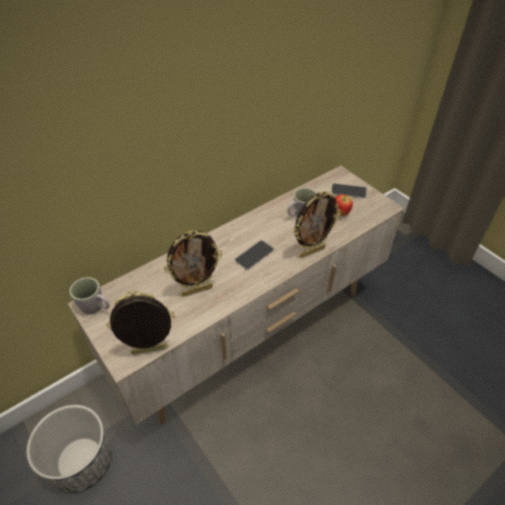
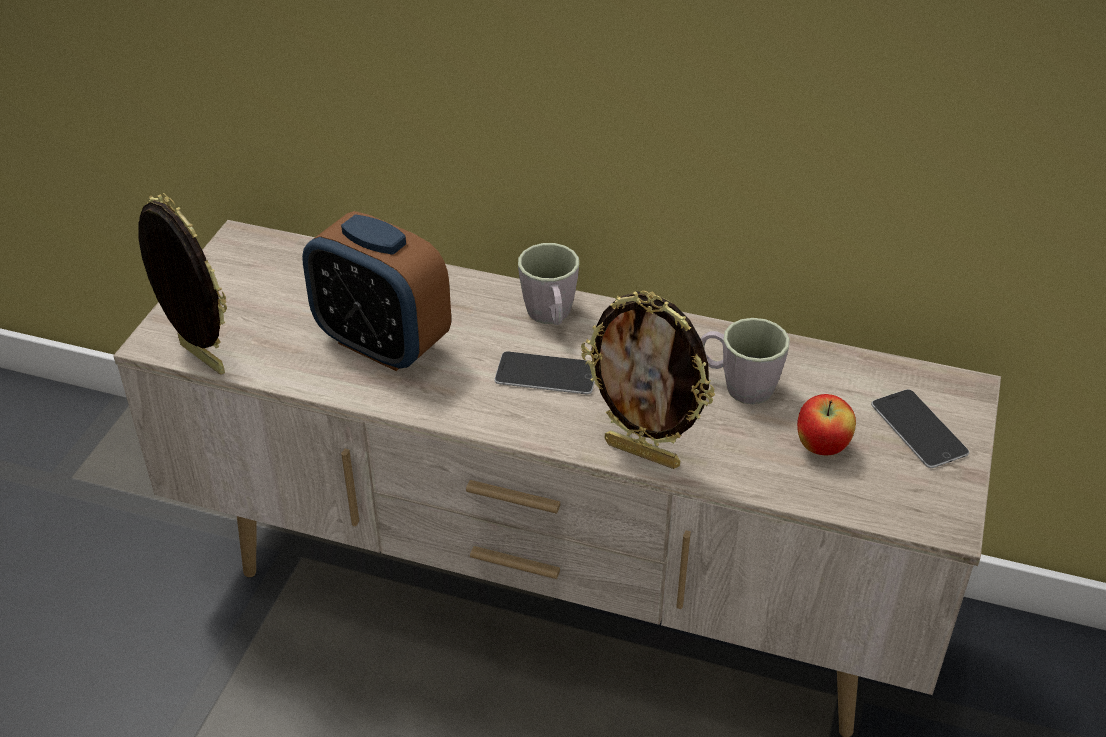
camera: 55 degrees right, 5 degrees down
planter [27,405,112,493] -> none
grey mug [69,277,110,315] -> grey mug moved to [518,243,579,325]
picture frame [164,231,222,297] -> alarm clock [302,211,451,371]

